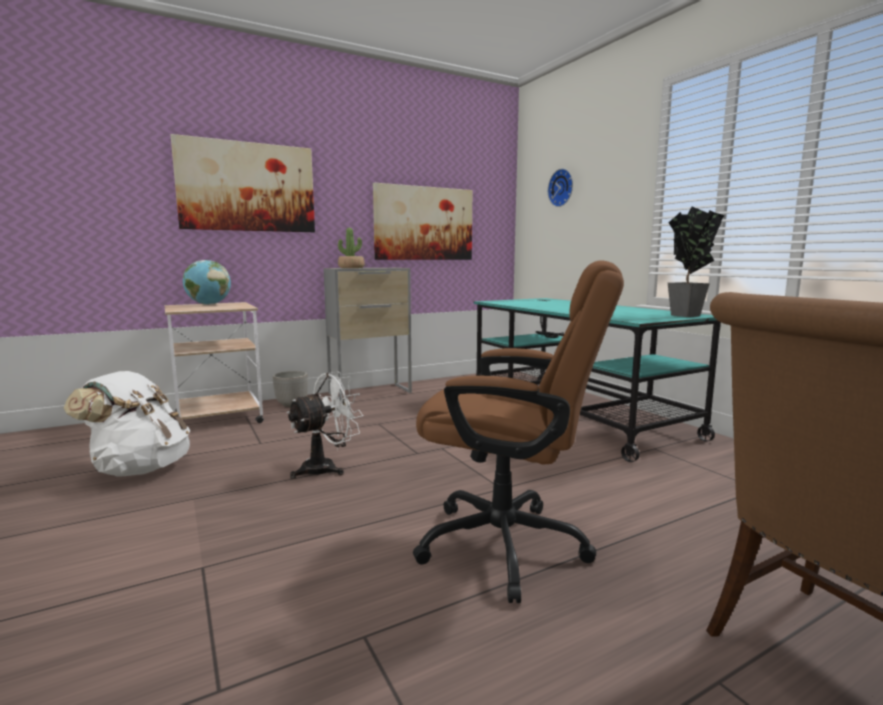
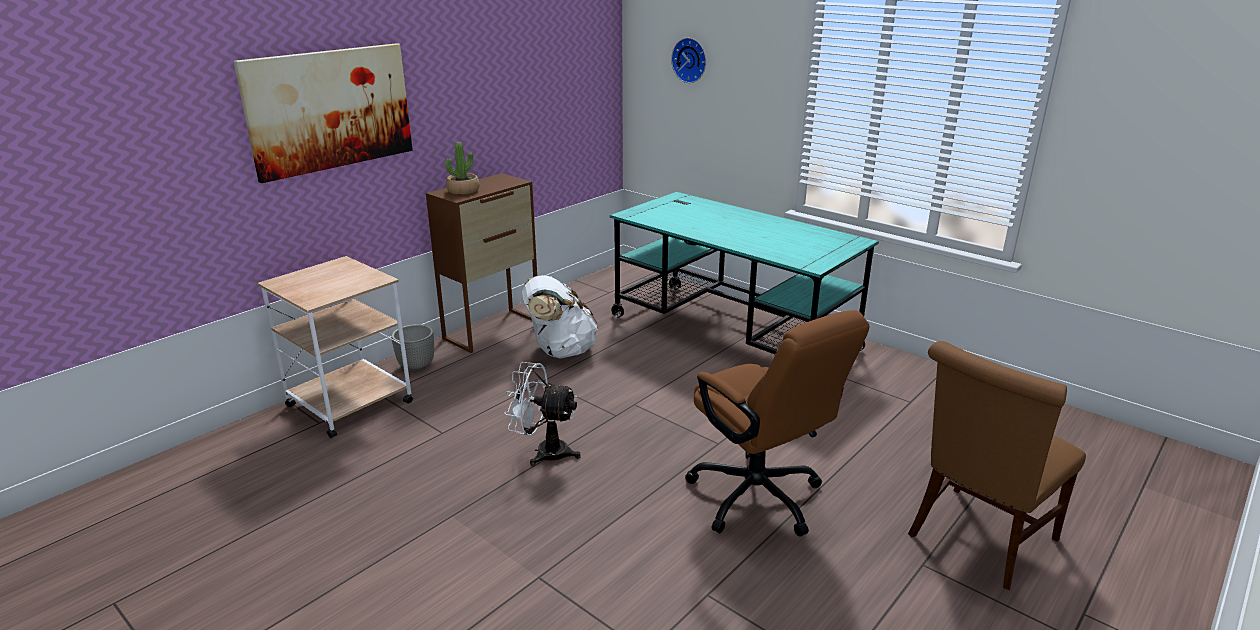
camera: 20 degrees left, 15 degrees up
white backpack [64,371,190,477] -> white backpack moved to [522,275,598,359]
globe [183,260,231,305] -> none
white fan [287,371,364,479] -> white fan turned 105 degrees counterclockwise [504,362,581,466]
grey cabinet [323,268,412,402] -> brown cabinet [426,173,537,353]
picture [373,183,473,260] -> none
brown office chair [413,260,624,603] -> brown office chair turned 60 degrees clockwise [685,310,869,537]
potted plant [668,207,725,317] -> none

